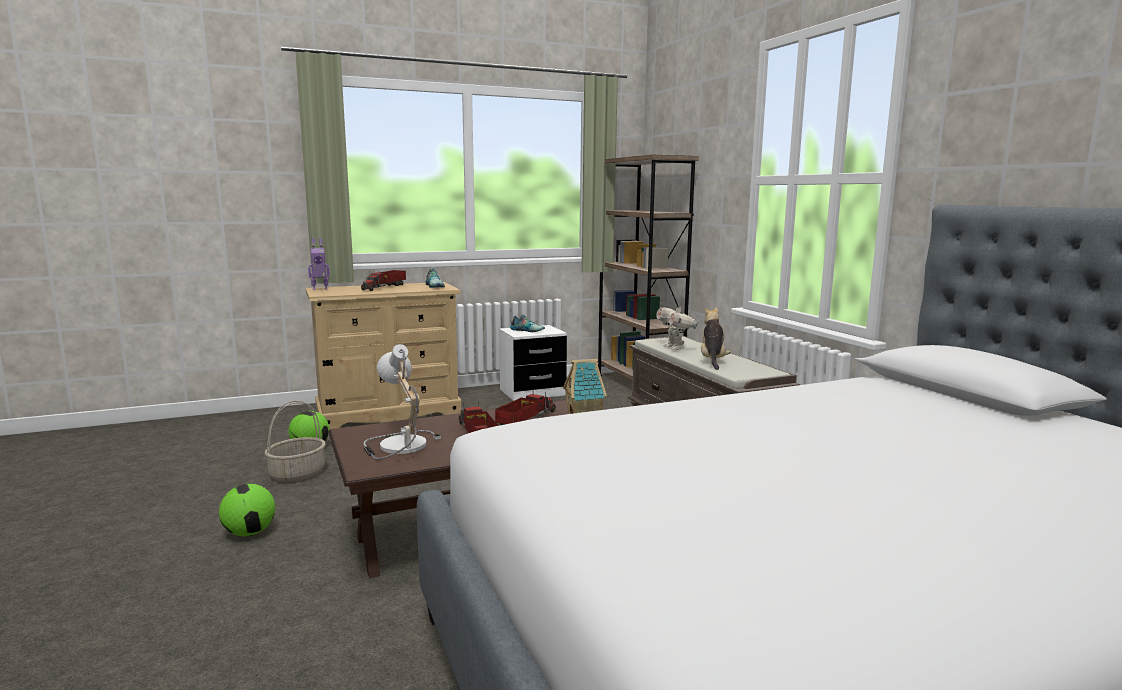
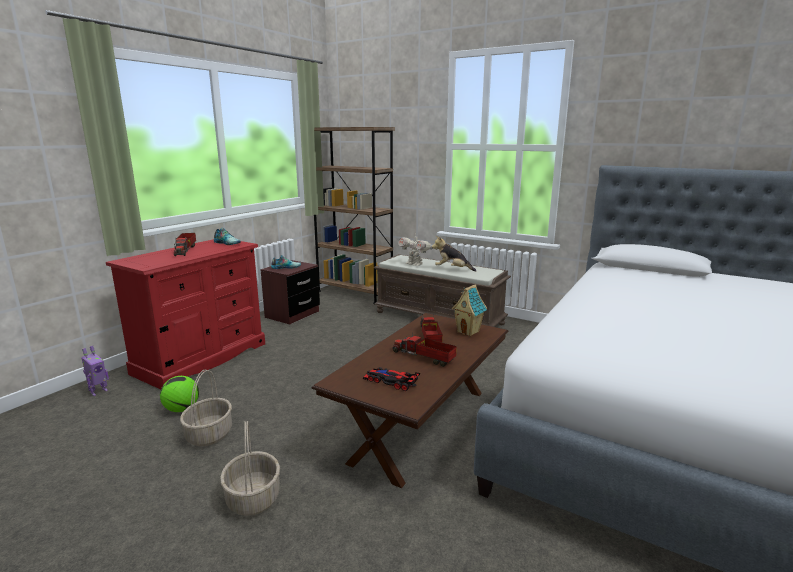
camera: 35 degrees left, 5 degrees up
football [219,484,275,537] -> basket [220,421,280,516]
beige dresser [306,282,462,429] -> red dresser [106,239,265,389]
toy robot [308,238,330,290] -> toy robot moved to [81,346,109,396]
table lamp [363,344,441,460] -> toy car [363,367,420,391]
white nightstand [499,325,567,401] -> brown nightstand [260,260,320,324]
plush toy [701,307,731,370] -> plush toy turned 45 degrees counterclockwise [432,236,477,272]

